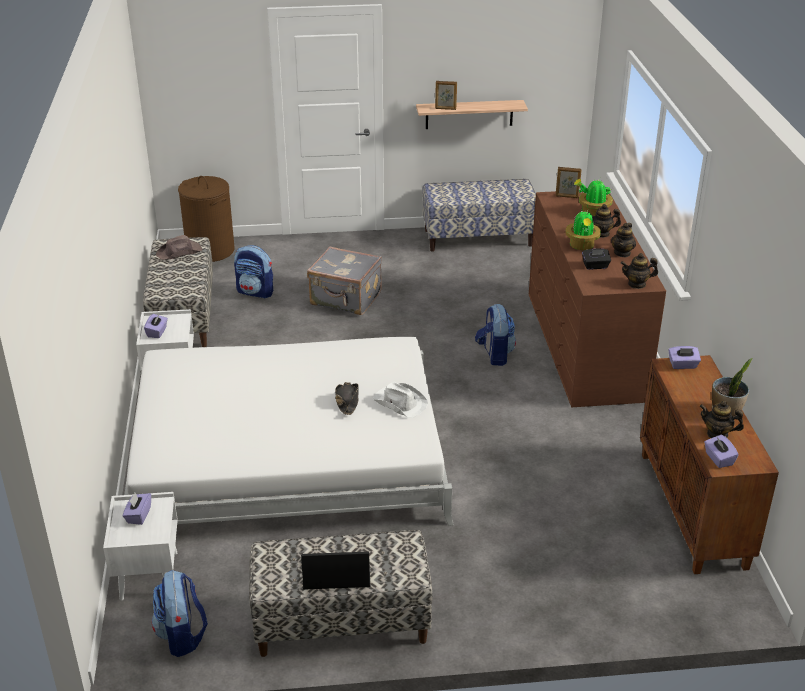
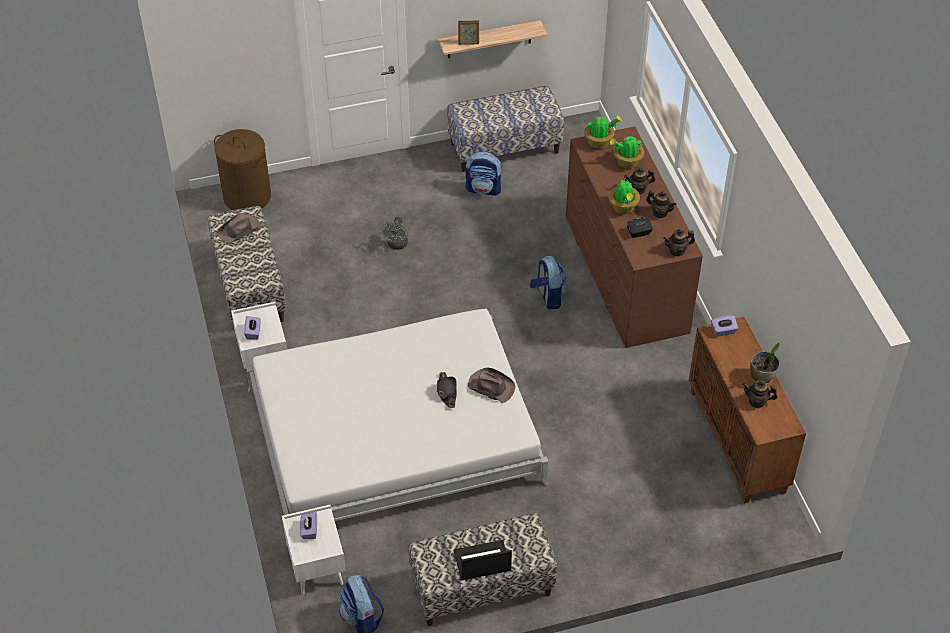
camera: 10 degrees left, 15 degrees up
backpack [234,245,273,299] -> backpack moved to [466,151,503,196]
grey suitcase [307,246,382,315] -> grey fan [381,217,408,250]
white hat [373,381,428,418] -> brown hat [468,368,516,403]
picture frame [556,167,582,198] -> potted plant [584,116,622,149]
teapot [611,223,636,257] -> teapot turned 75 degrees counterclockwise [646,190,677,218]
purple tissue box [704,434,738,468] -> none

